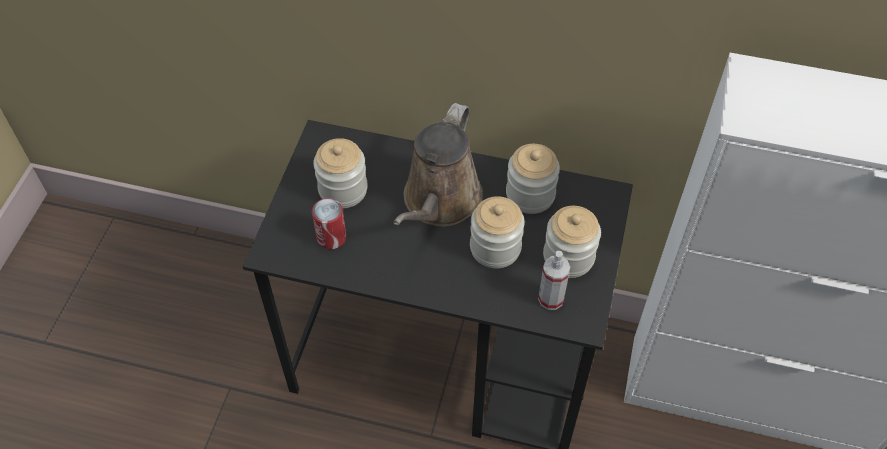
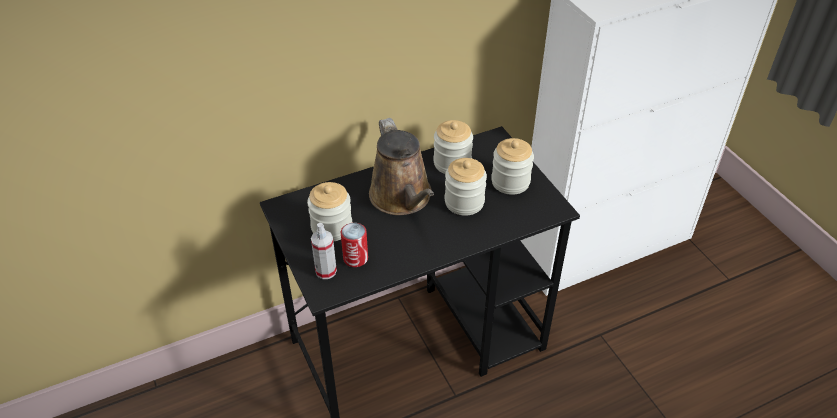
camera: 40 degrees left, 10 degrees down
spray bottle [538,251,570,310] -> spray bottle moved to [311,223,337,279]

